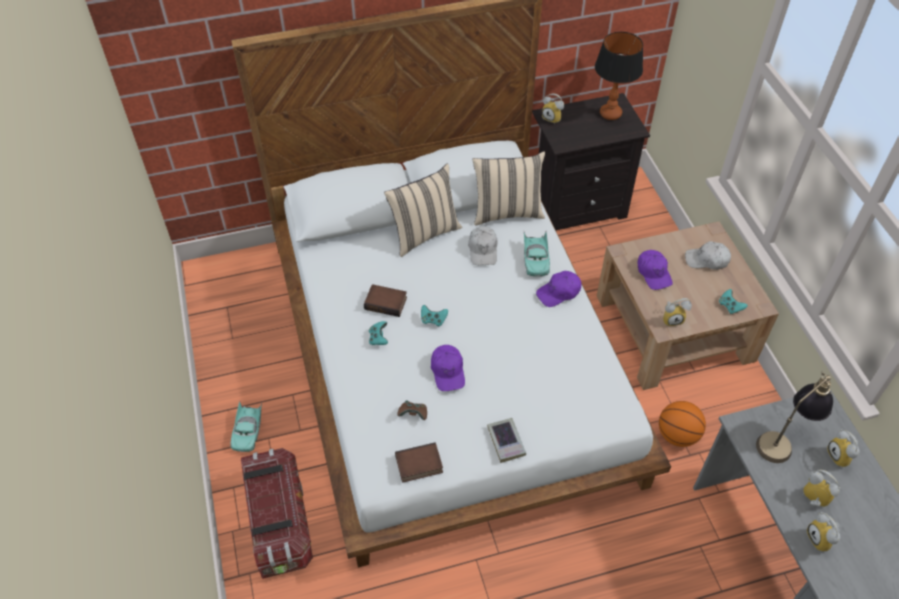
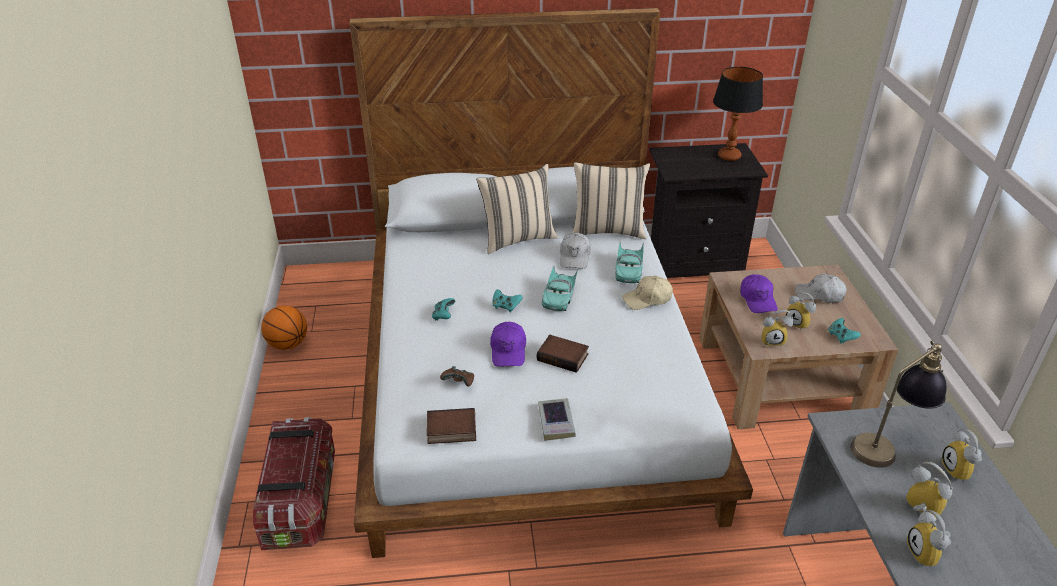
camera: 10 degrees right, 15 degrees down
turquoise toy car [230,401,262,452] -> turquoise toy car moved to [542,266,578,311]
book [364,284,407,317] -> book moved to [537,335,589,373]
purple cap [536,271,581,307] -> beige cap [622,276,673,310]
alarm clock [542,94,564,124] -> alarm clock moved to [786,292,816,330]
basketball [659,401,706,447] -> basketball moved to [261,305,307,350]

